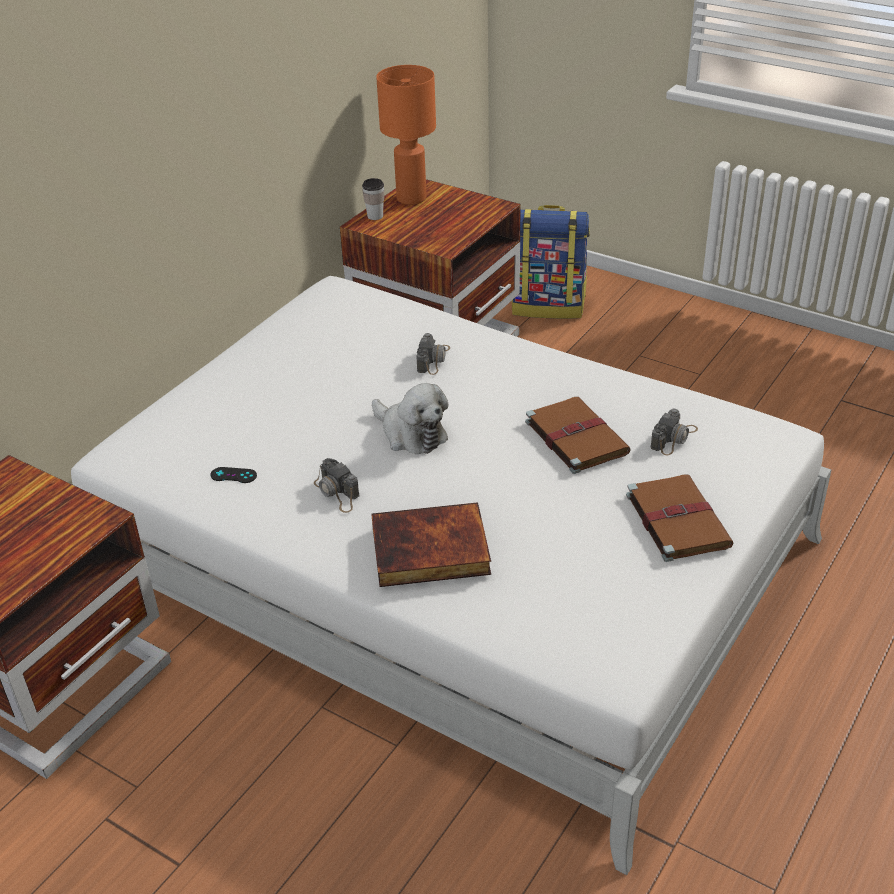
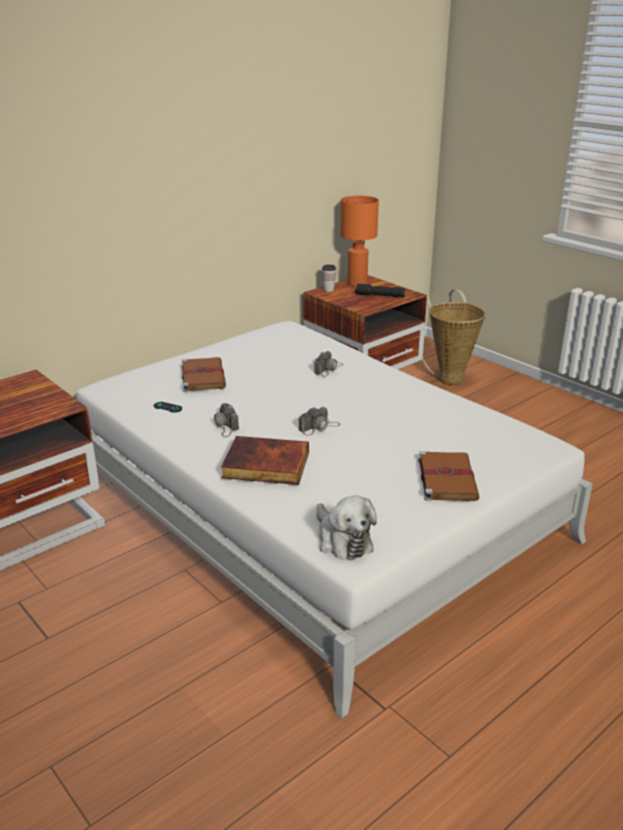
camera: 15 degrees right, 10 degrees down
plush toy [372,383,449,454] -> plush toy moved to [316,495,377,560]
backpack [512,205,590,319] -> basket [422,290,485,385]
brown book [525,397,631,474] -> brown book moved to [181,357,226,392]
camera [651,409,698,455] -> camera moved to [299,407,341,436]
none -> black flashlight [355,284,405,297]

